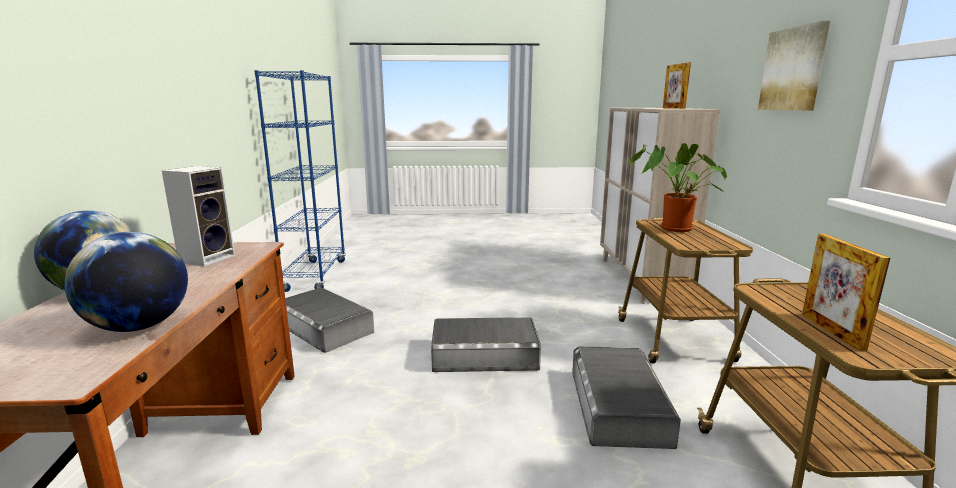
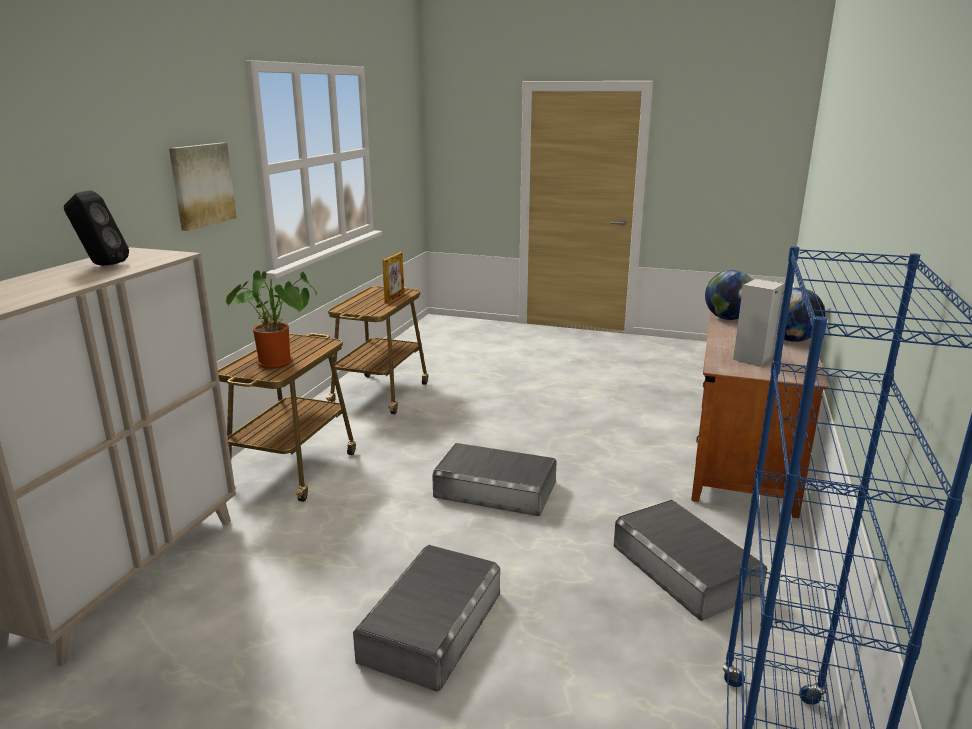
camera: 160 degrees left, 5 degrees up
grey storage box [572,347,681,449] -> grey storage box moved to [353,545,500,692]
picture frame [663,63,691,109] -> black speaker [64,190,129,266]

